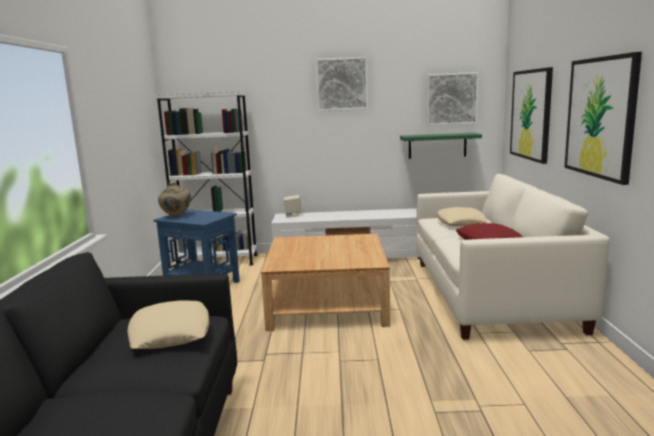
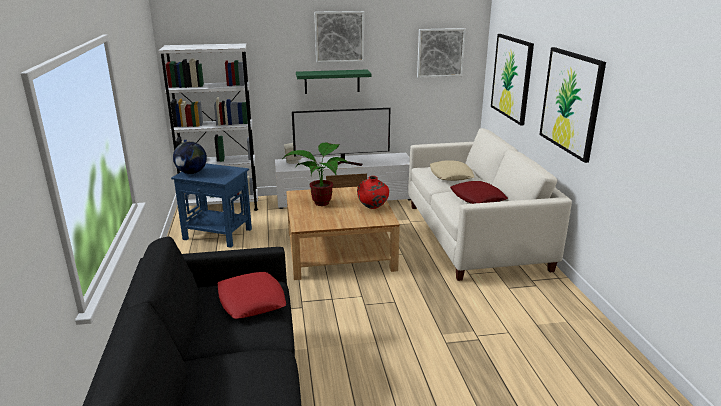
camera: 10 degrees left, 10 degrees up
beige pillow [127,301,209,349] -> red pillow [217,272,286,319]
beige vase [158,182,191,216] -> globe [173,141,207,174]
green shelf [400,133,482,159] -> green shelf moved to [296,70,372,94]
none -> potted plant [283,142,350,206]
none -> television [292,108,390,166]
none -> red vase [357,176,389,209]

